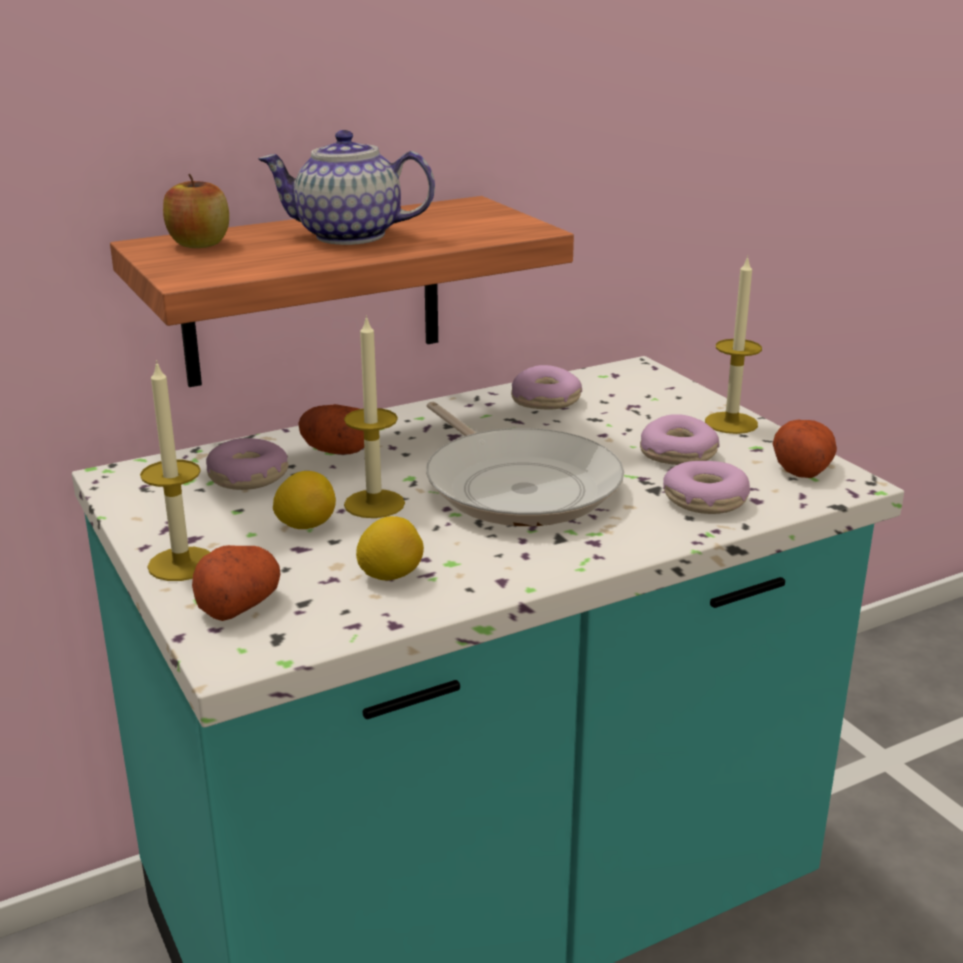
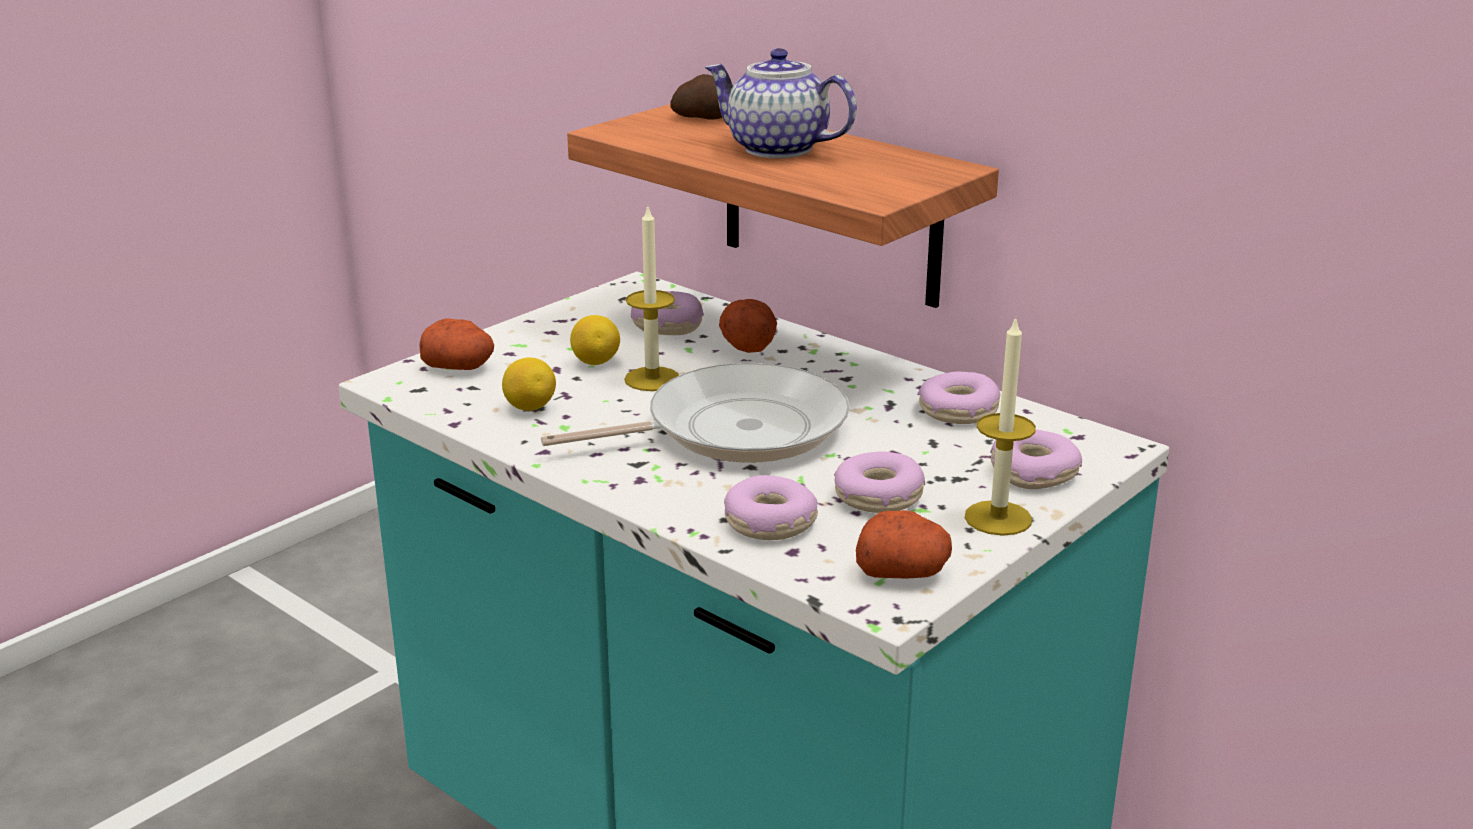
camera: 70 degrees right, 0 degrees up
candle [140,360,210,581] -> none
apple [163,173,229,248] -> potato [671,74,723,120]
teapot [258,130,435,245] -> teapot turned 45 degrees counterclockwise [705,48,857,158]
frying pan [426,401,624,526] -> frying pan turned 150 degrees counterclockwise [541,363,850,463]
none -> donut [990,429,1082,489]

